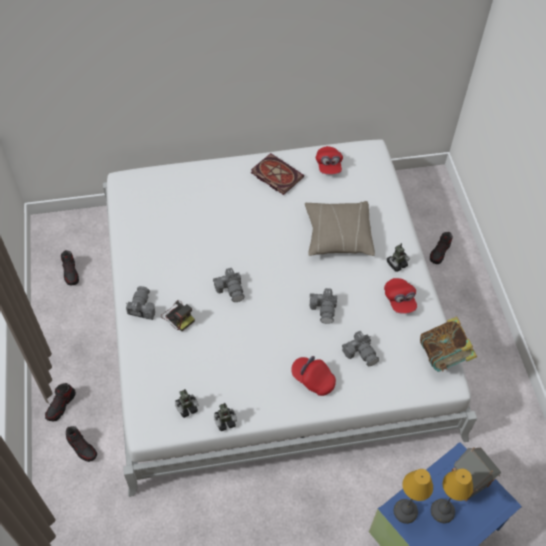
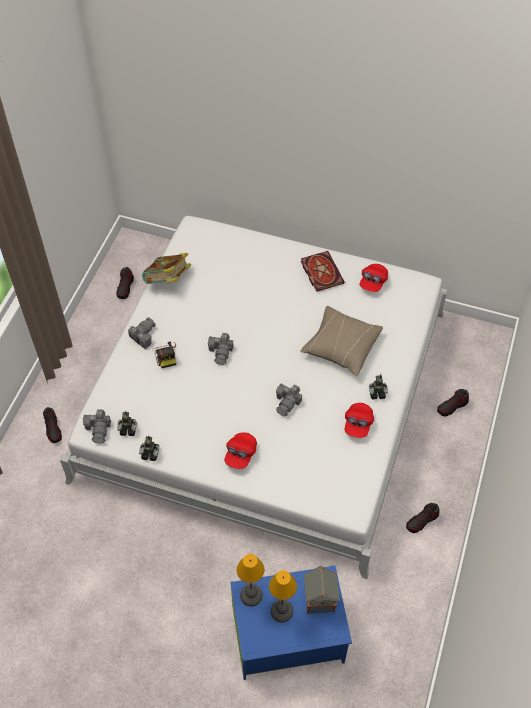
camera: 30 degrees right, 0 degrees up
shoe [45,383,76,422] -> shoe moved to [406,503,439,533]
red cap [291,356,336,396] -> red cap turned 135 degrees counterclockwise [224,432,257,469]
camera [342,331,379,366] -> camera moved to [83,409,111,443]
book [420,316,477,372] -> book moved to [142,253,191,284]

